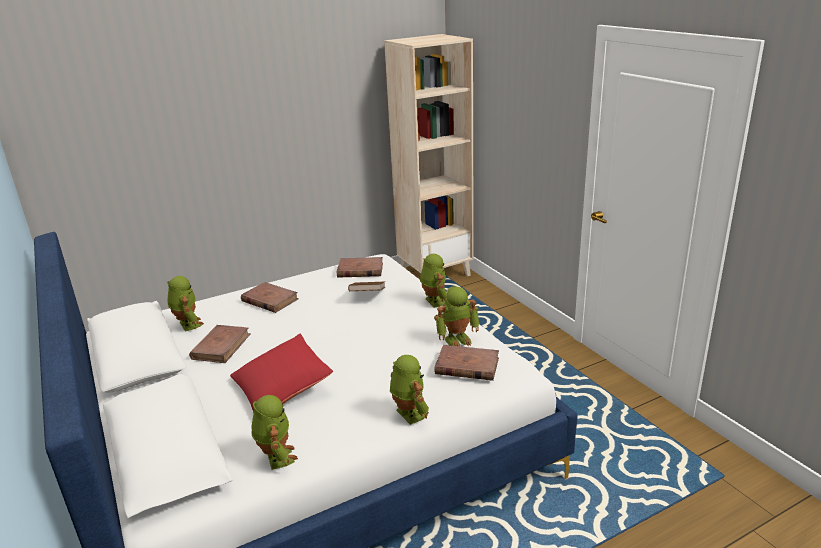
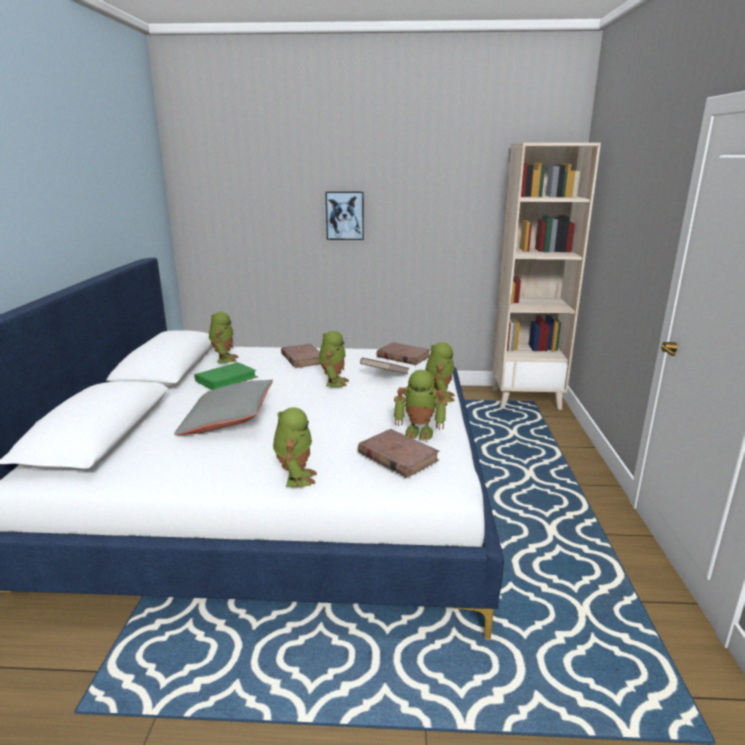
camera: 30 degrees right, 5 degrees down
brown book [189,325,251,363] -> green book [194,362,258,390]
red pillow [230,334,333,413] -> grey pillow [174,380,273,435]
toy robot [251,395,298,470] -> toy robot moved to [319,331,349,387]
none -> picture [326,191,364,240]

